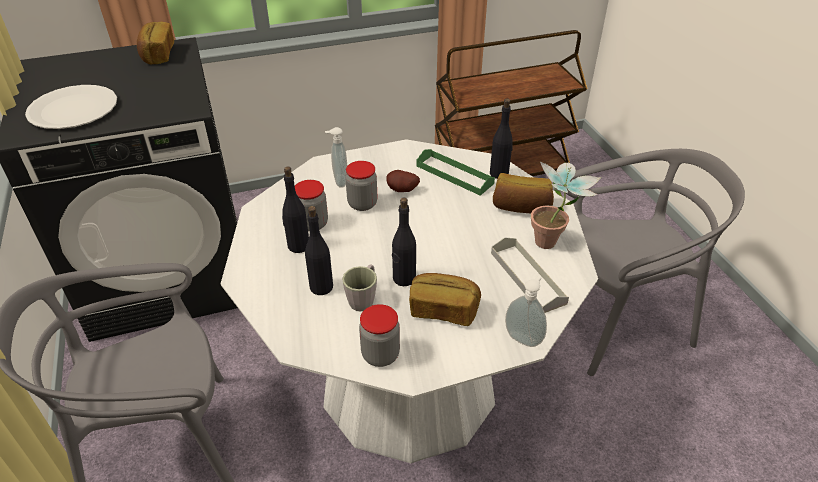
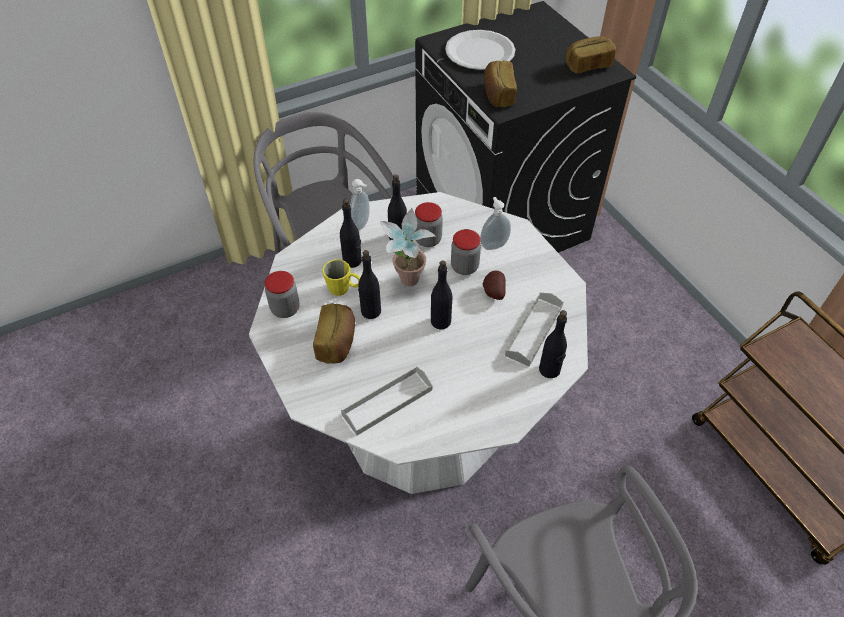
camera: 80 degrees right, 10 degrees up
grey mug [342,265,377,312] -> yellow mug [322,259,360,296]
green tray [417,149,495,196] -> grey tray [505,293,563,367]
bread [493,173,554,213] -> bread moved to [484,60,517,107]
soap dispenser [505,276,547,347] -> soap dispenser moved to [350,179,370,230]
potted plant [531,161,601,249] -> potted plant moved to [380,208,435,286]
none -> black bottle [431,261,452,330]

